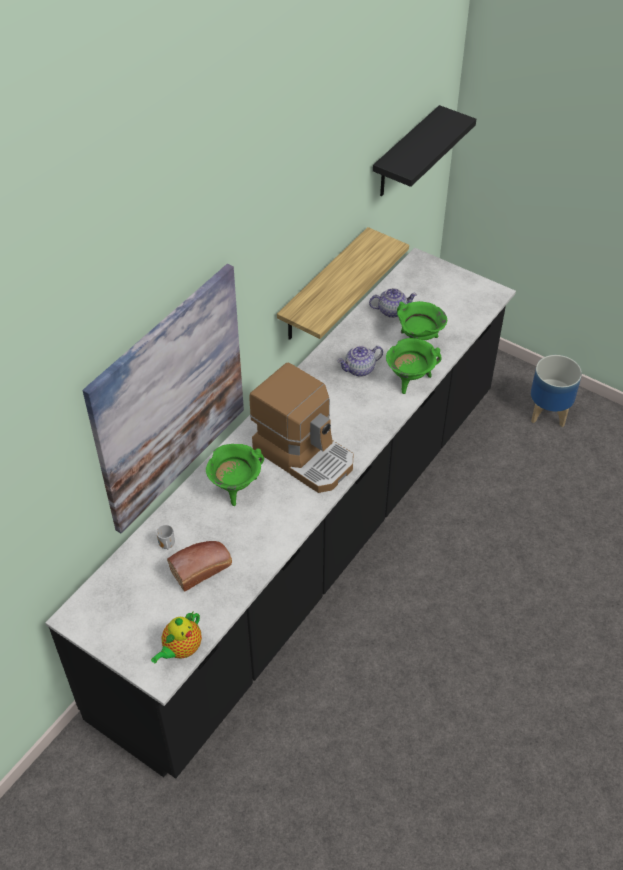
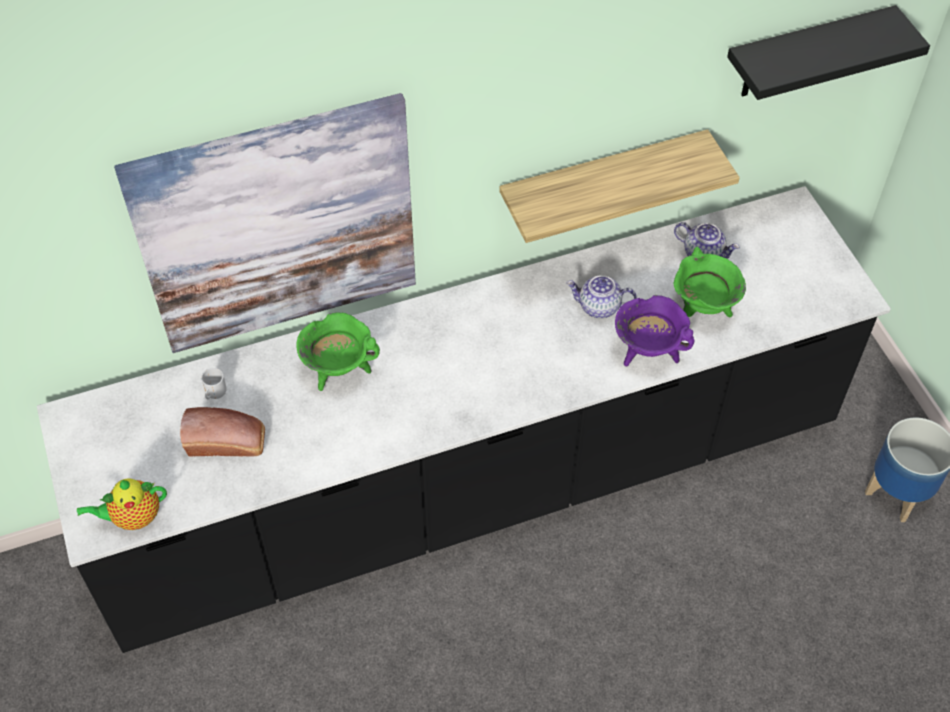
camera: 35 degrees right, 5 degrees up
coffee machine [249,363,353,493] -> none
green cooking pot [386,338,442,394] -> purple cooking pot [615,295,694,366]

